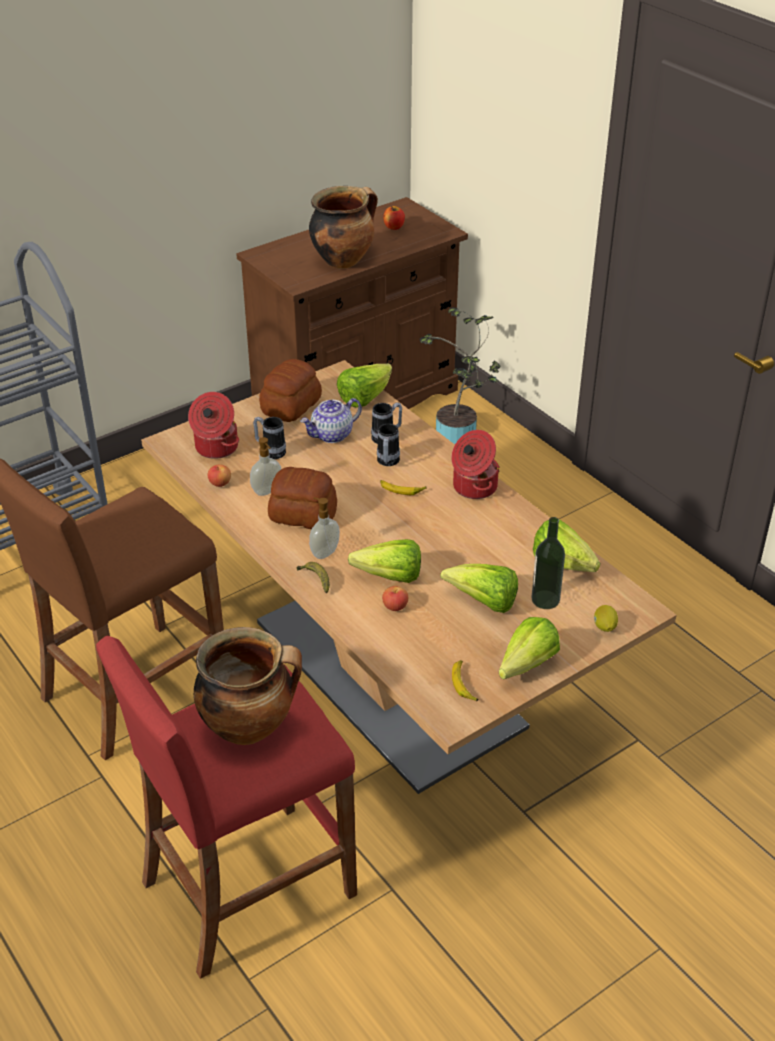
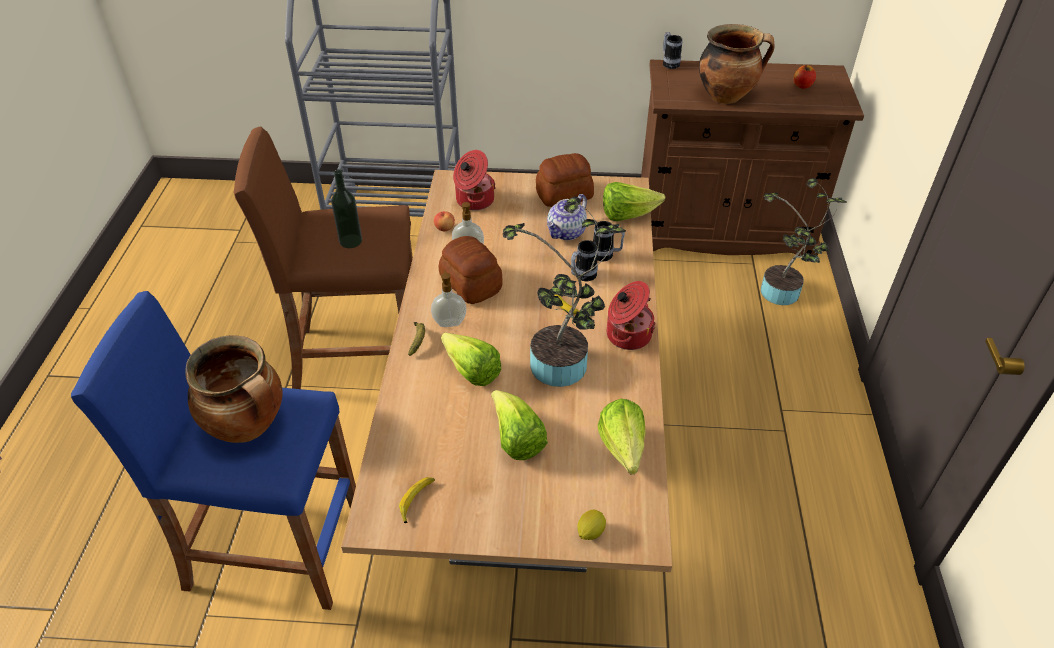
camera: 40 degrees right, 5 degrees up
red stool [96,635,357,979] -> blue stool [71,291,356,610]
mug [253,417,286,459] -> mug moved to [663,32,682,69]
teapot [301,398,362,443] -> teapot turned 60 degrees counterclockwise [547,194,587,240]
apple [382,586,408,611] -> none
lettuce [499,617,560,679] -> none
bottle [531,517,565,609] -> bottle moved to [331,169,362,248]
none -> potted plant [503,197,626,387]

